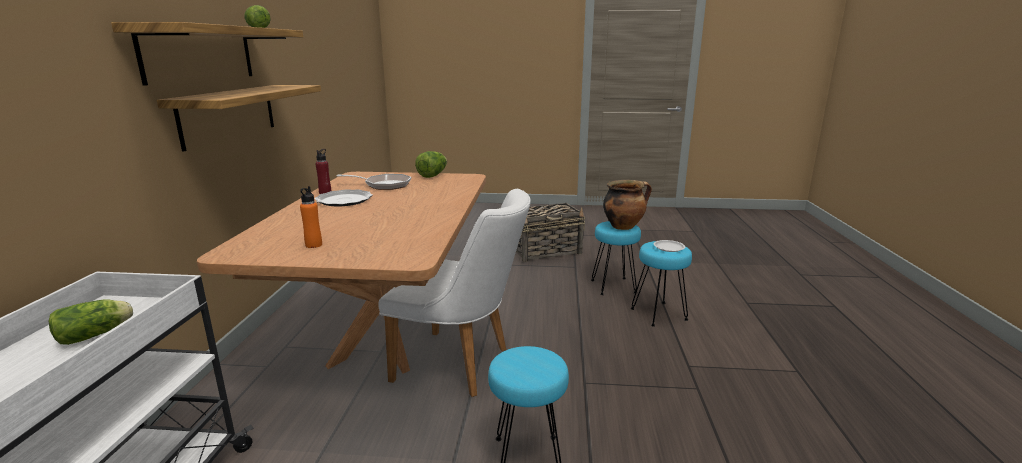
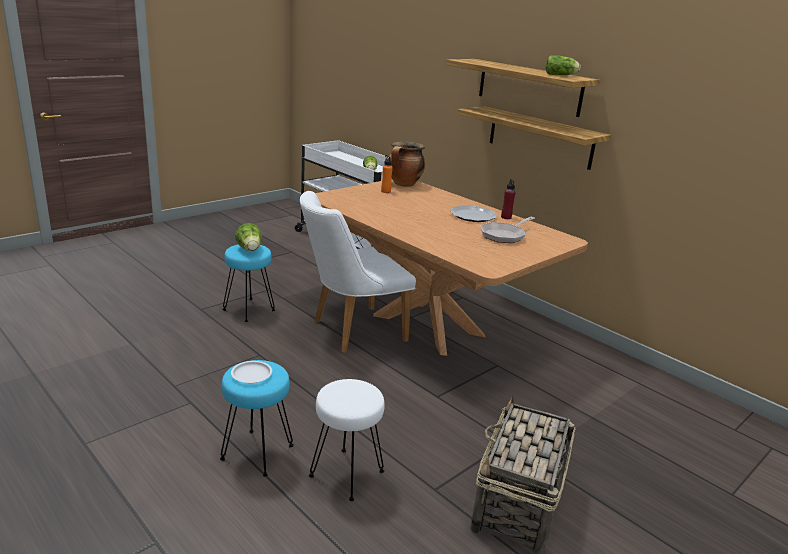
camera: 130 degrees right, 5 degrees up
lettuce [415,151,447,178] -> lettuce moved to [235,223,262,251]
turquoise stool [591,221,641,295] -> white stool [309,379,385,501]
cooking pot [603,180,652,230] -> cooking pot moved to [388,142,425,187]

